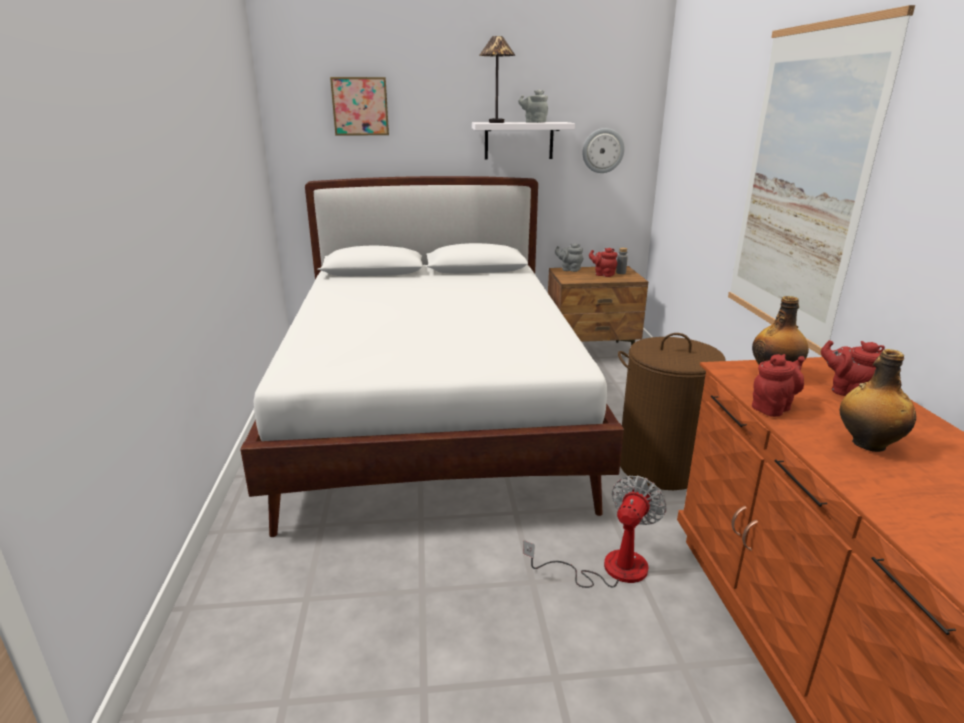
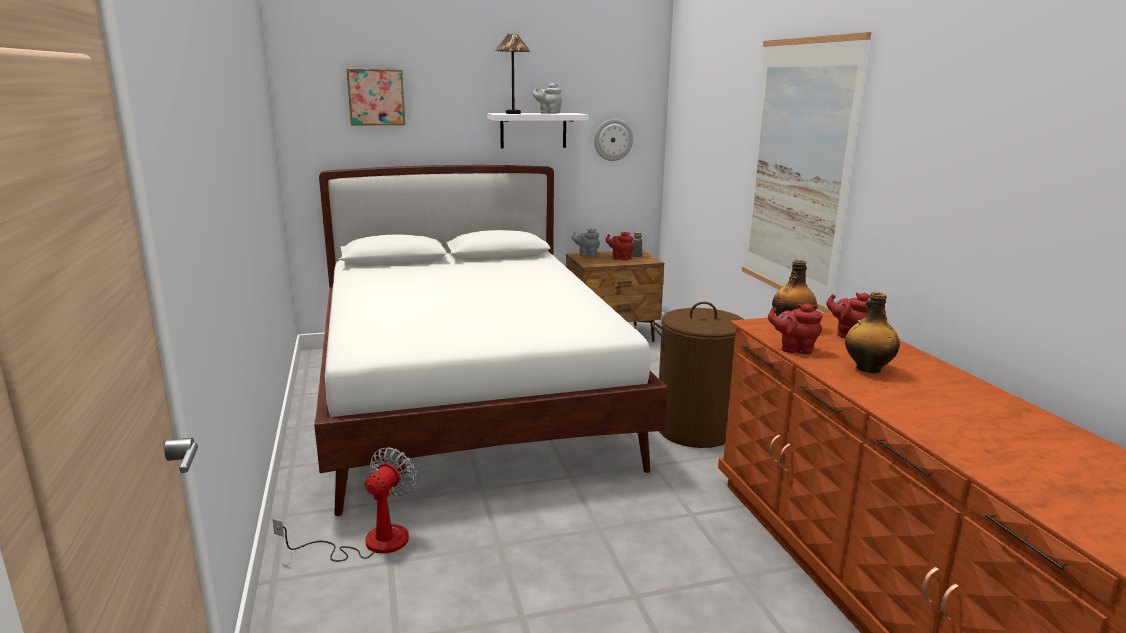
camera: 10 degrees left, 5 degrees down
fan [523,475,667,588] -> fan moved to [272,447,416,562]
red teapot [752,354,805,417] -> red teapot turned 120 degrees counterclockwise [768,303,823,354]

